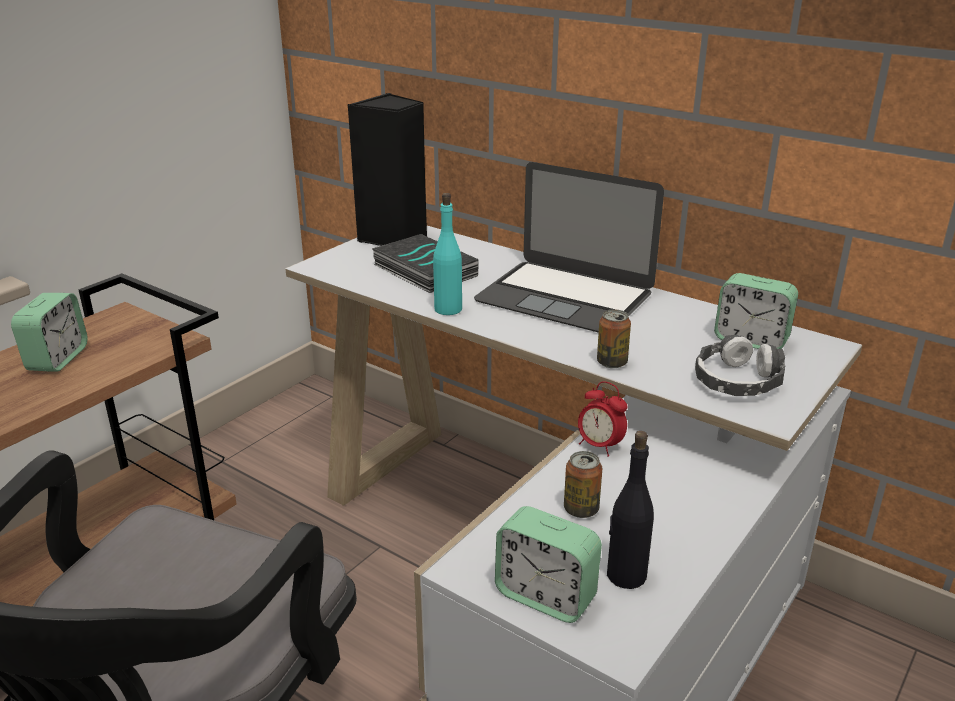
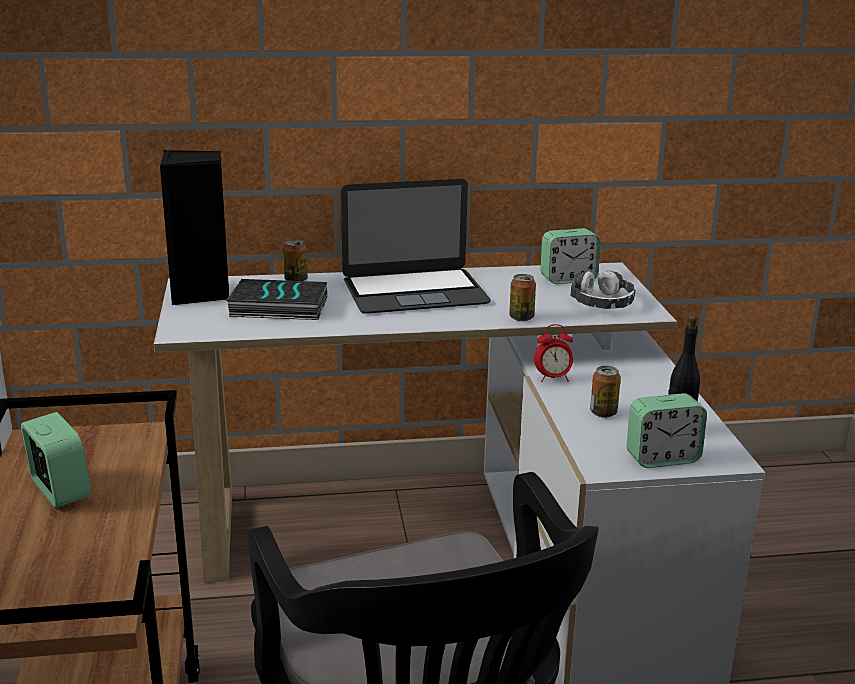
camera: 45 degrees left, 5 degrees down
turquoise bottle [433,193,462,315] -> none
none -> can [283,239,308,281]

